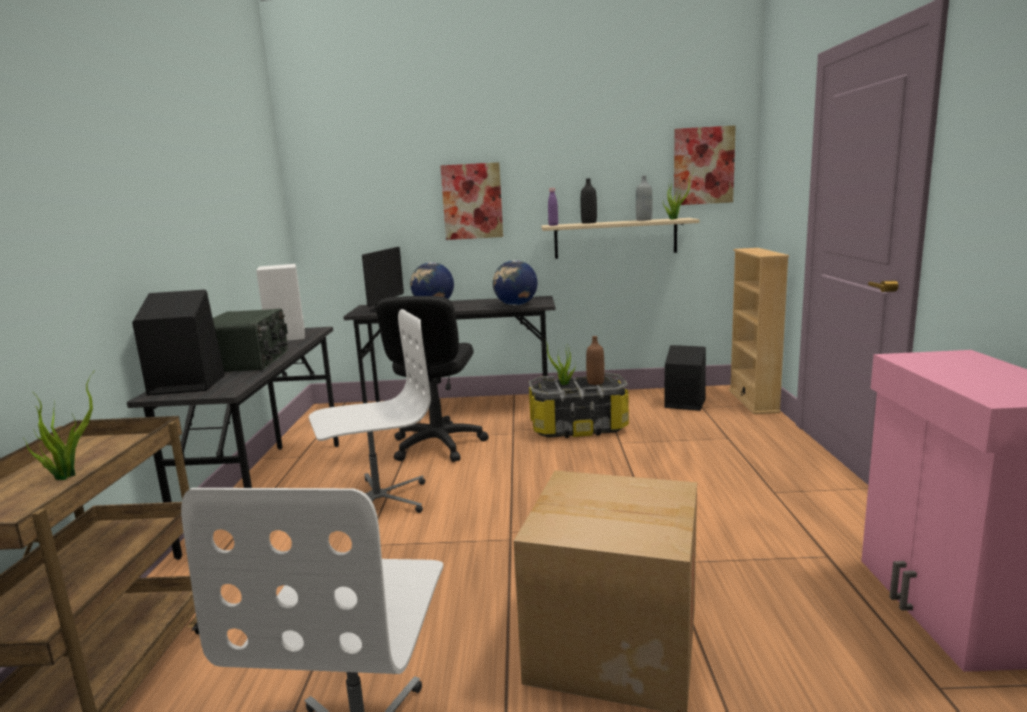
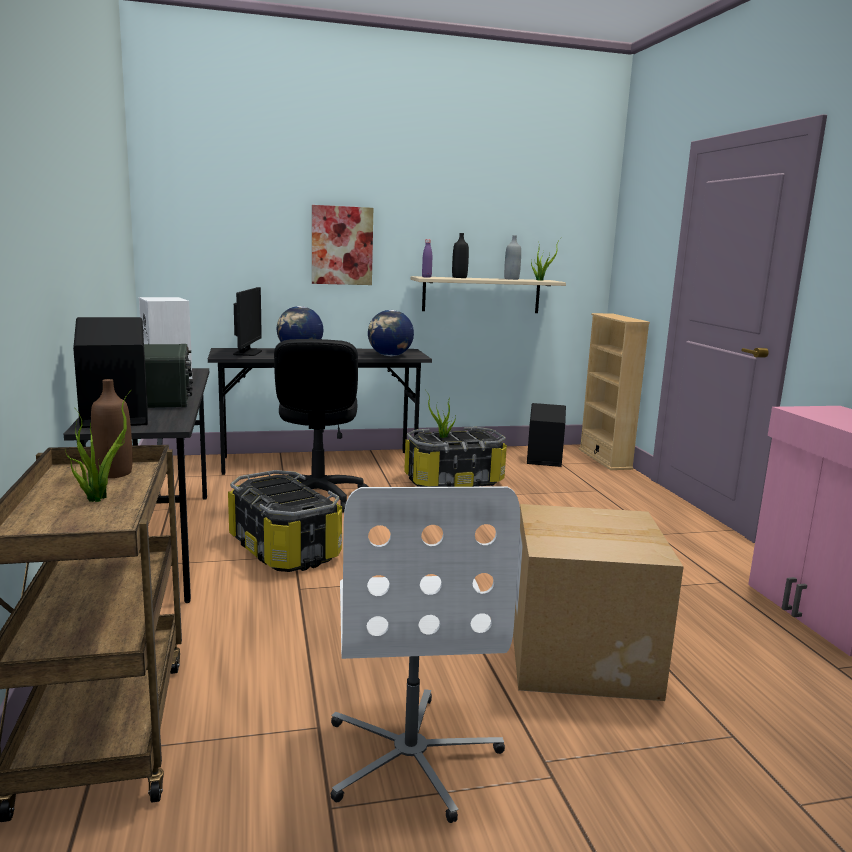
camera: 15 degrees left, 0 degrees up
white office chair [309,309,431,513] -> storage box [228,470,342,572]
brown bottle [586,336,604,385] -> brown bottle moved to [91,379,133,478]
picture [674,126,736,205] -> none

